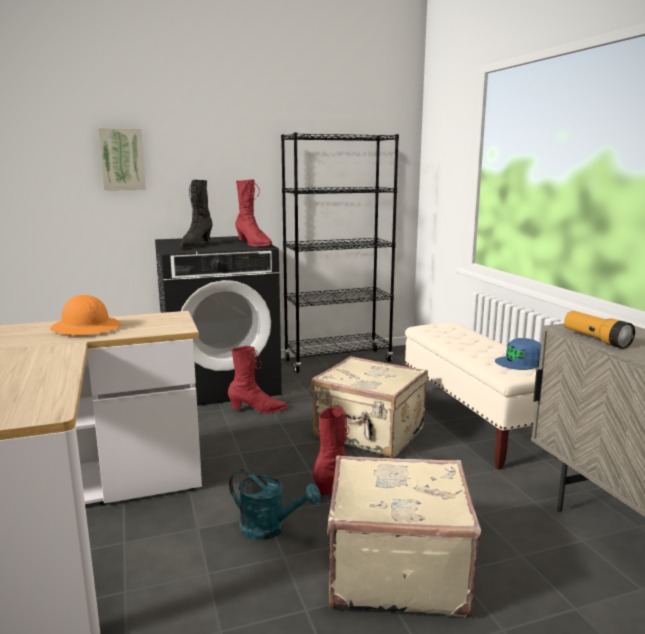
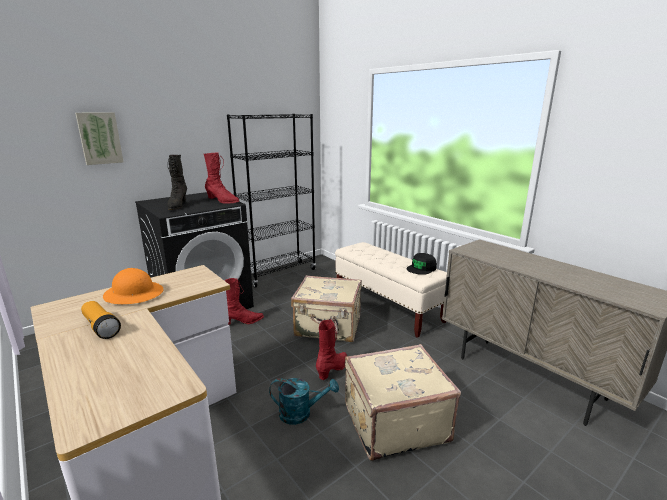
camera: 20 degrees left, 5 degrees up
blue cap [495,338,541,370] -> black cap [407,253,437,275]
flashlight [564,311,635,349] -> flashlight moved to [81,301,121,339]

